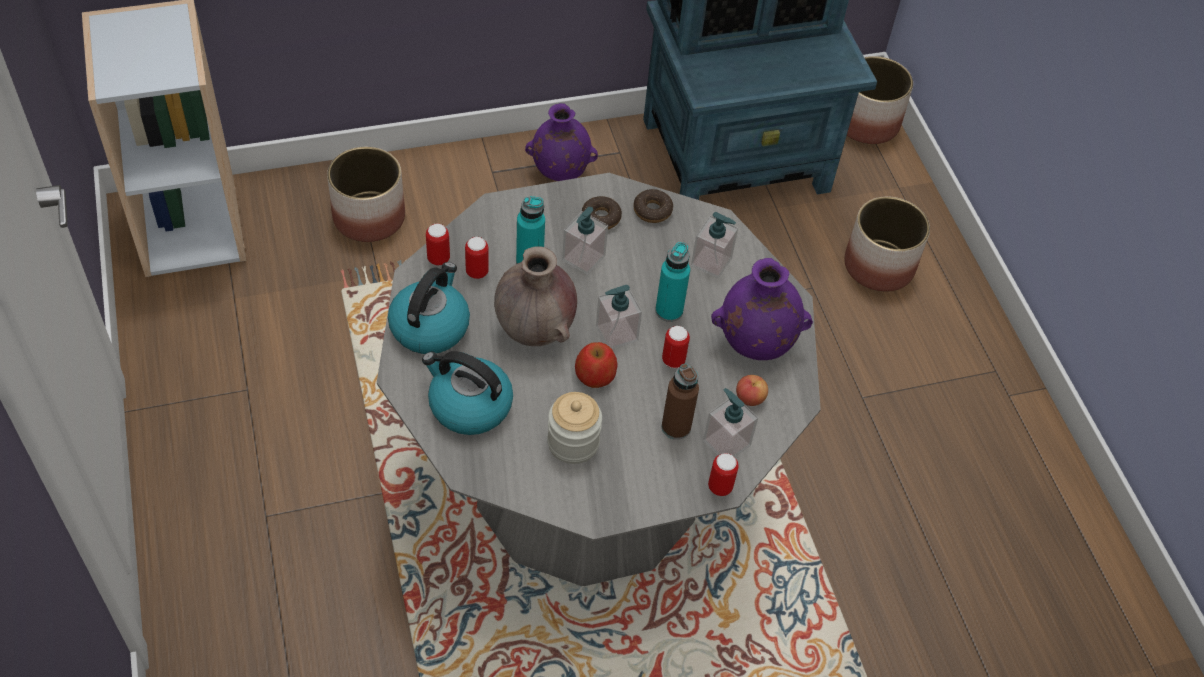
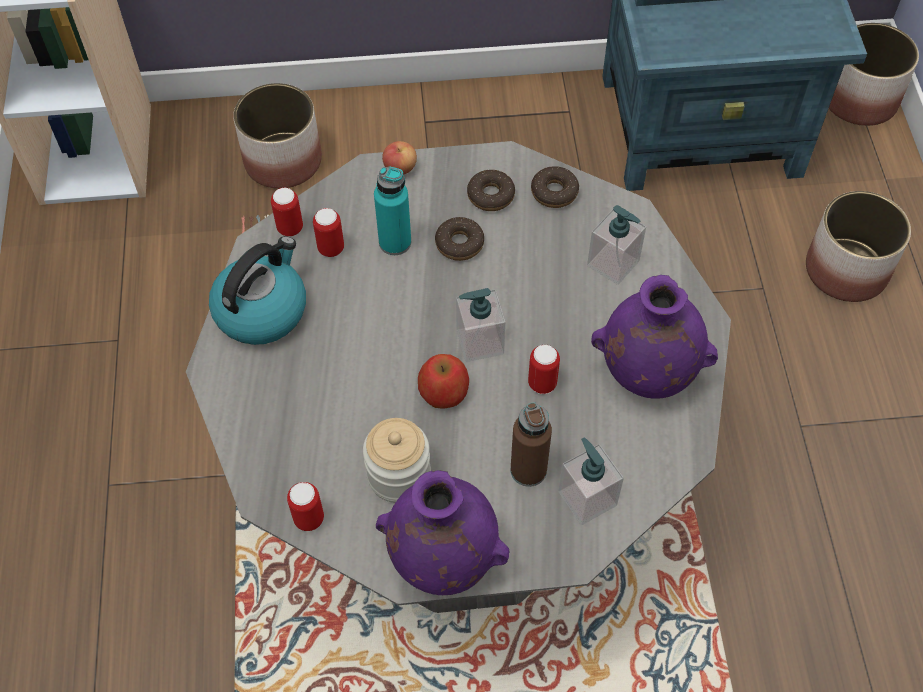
camera: 15 degrees right, 5 degrees up
kettle [422,351,513,435] -> none
brown vase [494,246,577,346] -> none
purple vase [525,103,598,181] -> purple vase moved to [376,470,509,595]
soap dispenser [562,207,608,275] -> donut [435,217,484,261]
turquoise bottle [655,242,690,322] -> none
can [708,453,739,496] -> can moved to [287,482,324,531]
apple [736,375,768,406] -> apple moved to [382,141,417,175]

